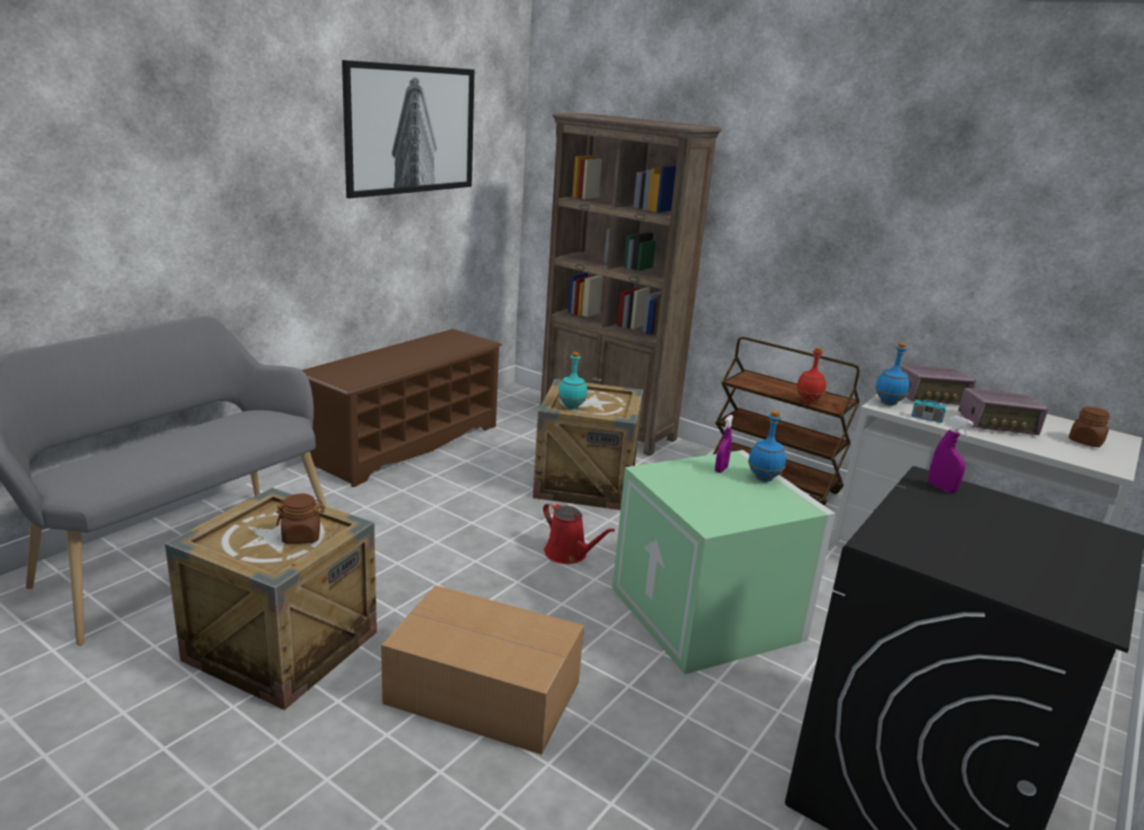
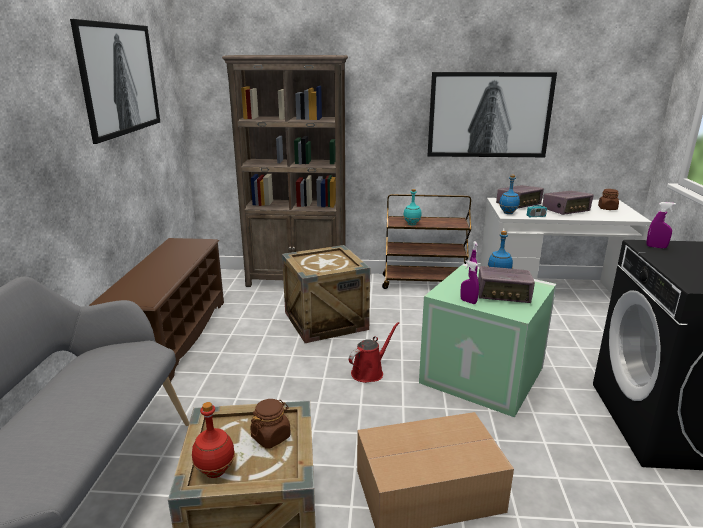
camera: 30 degrees left, 0 degrees up
red watering can [543,501,615,564] -> red watering can turned 60 degrees counterclockwise [349,322,399,383]
turquoise bottle [558,352,587,410] -> turquoise bottle moved to [403,189,422,225]
red bottle [796,347,826,403] -> red bottle moved to [192,402,235,478]
none -> picture [427,72,557,157]
none -> purple spray bottle [461,260,479,304]
none -> radio [478,266,535,303]

